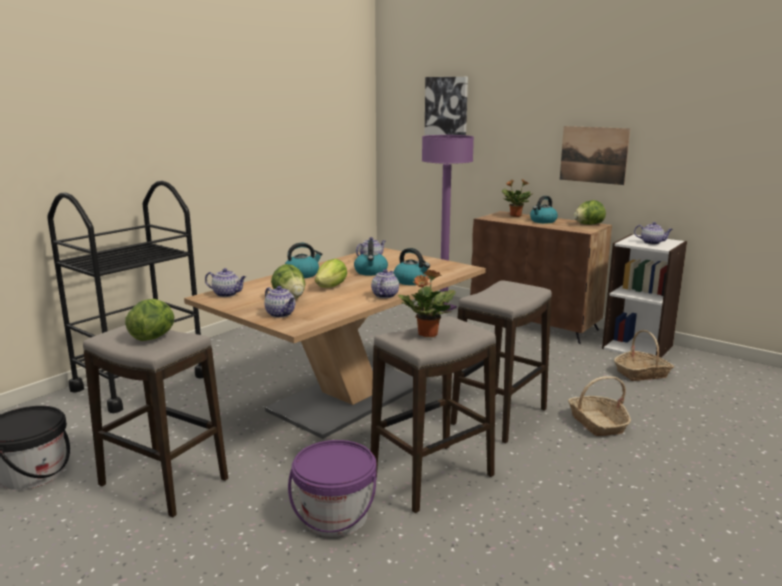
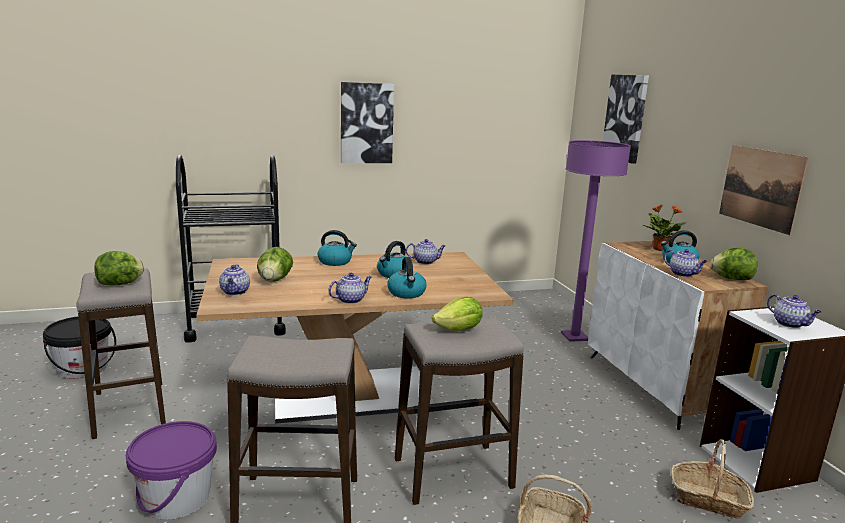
camera: 35 degrees right, 0 degrees up
teapot [205,268,246,297] -> teapot moved to [664,249,708,277]
lettuce [315,259,347,288] -> lettuce moved to [432,297,483,331]
potted plant [398,269,455,337] -> none
brown cabinet [470,211,612,344] -> white cabinet [588,241,768,430]
none -> picture [341,82,394,163]

